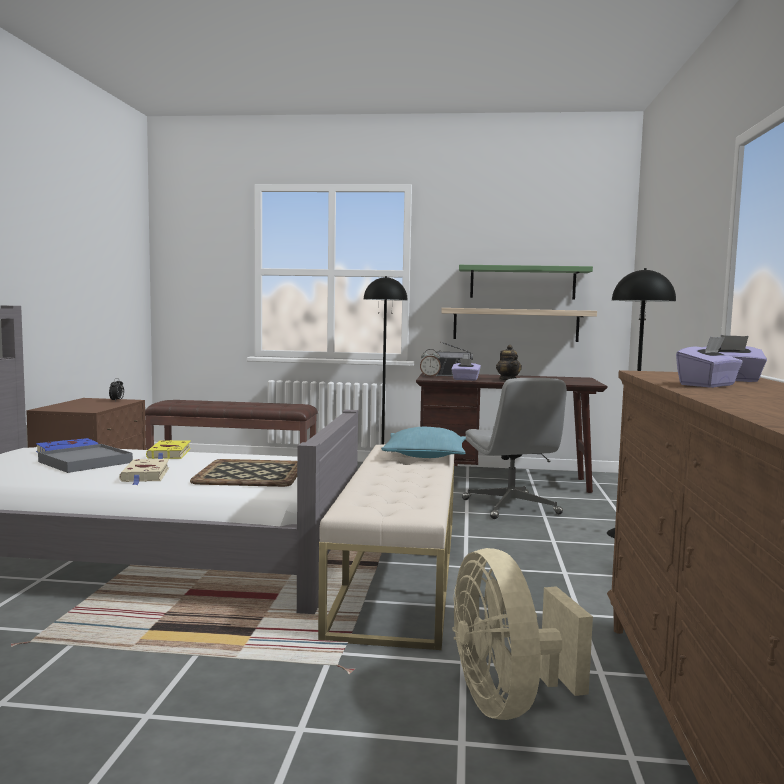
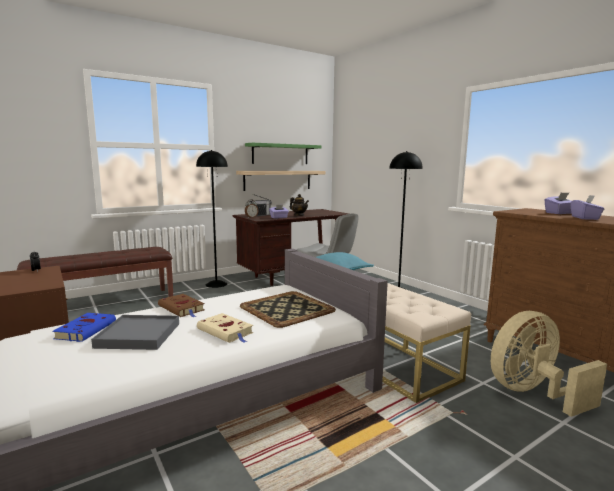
camera: 40 degrees left, 5 degrees up
yellow book [146,440,191,459] -> brown book [158,294,205,318]
beige fan [453,548,593,720] -> beige fan turned 120 degrees clockwise [491,311,607,417]

